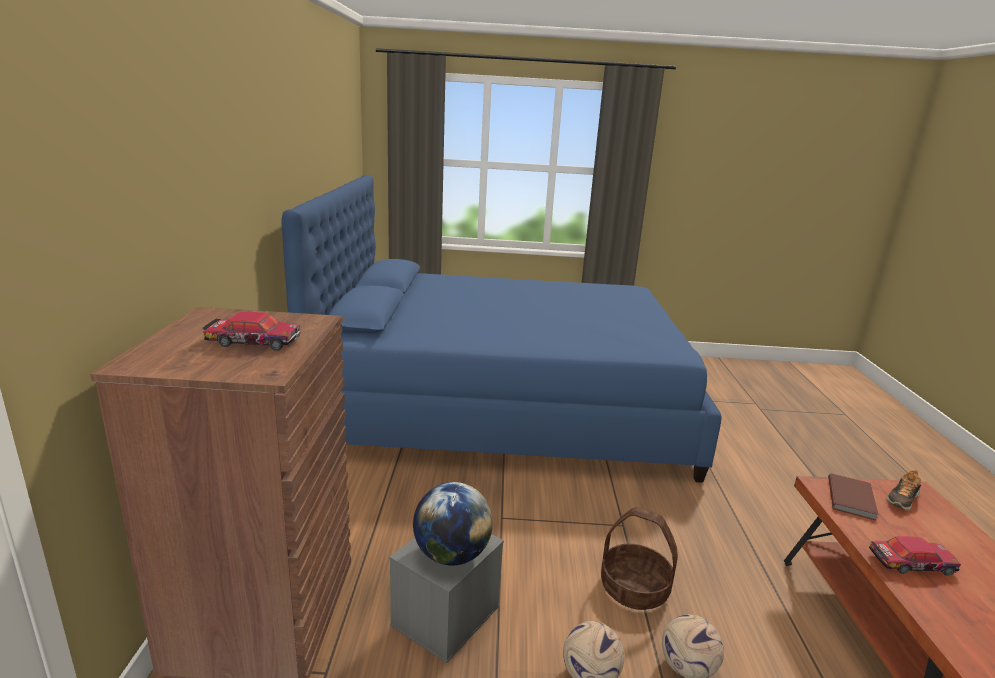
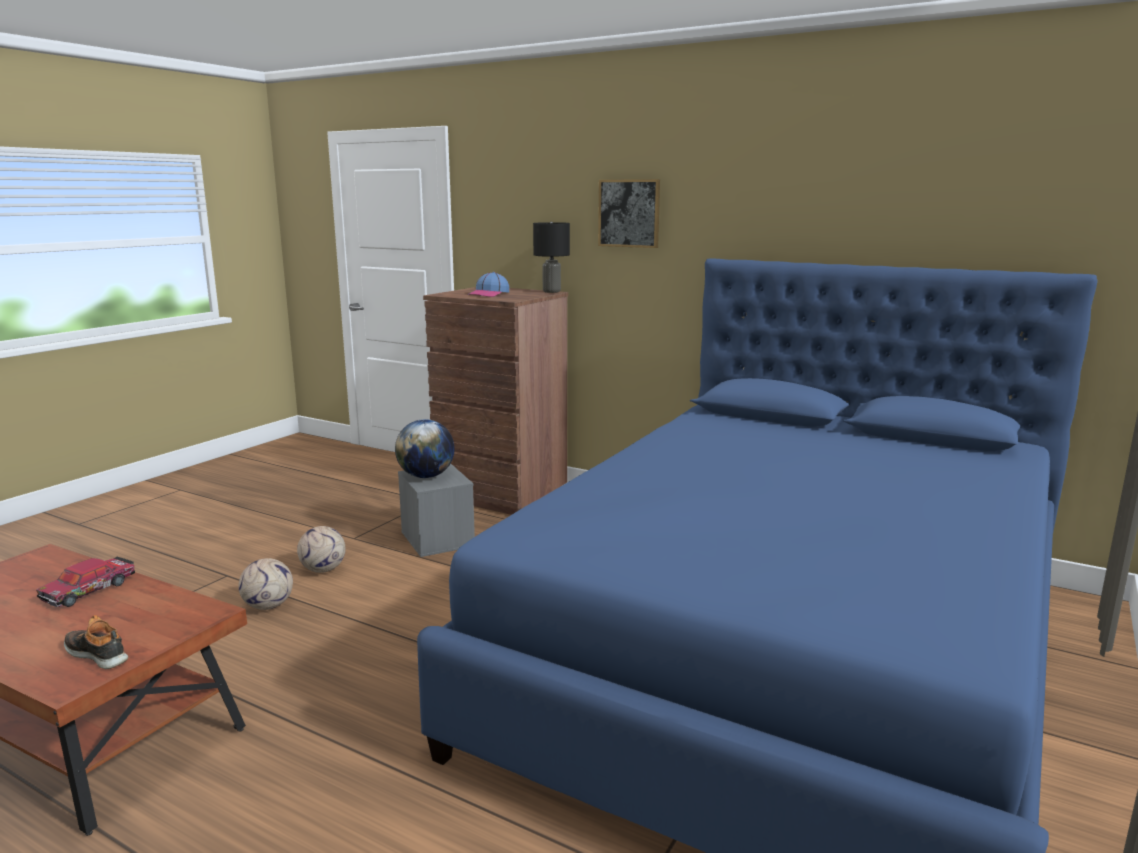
camera: 120 degrees right, 5 degrees down
toy car [203,312,300,351] -> cap [467,272,509,297]
basket [601,507,678,610] -> none
brown book [828,474,879,521] -> none
shoe [887,470,921,510] -> shoe turned 45 degrees counterclockwise [64,615,128,669]
none -> black table lamp [533,222,570,293]
none -> picture [598,179,660,248]

